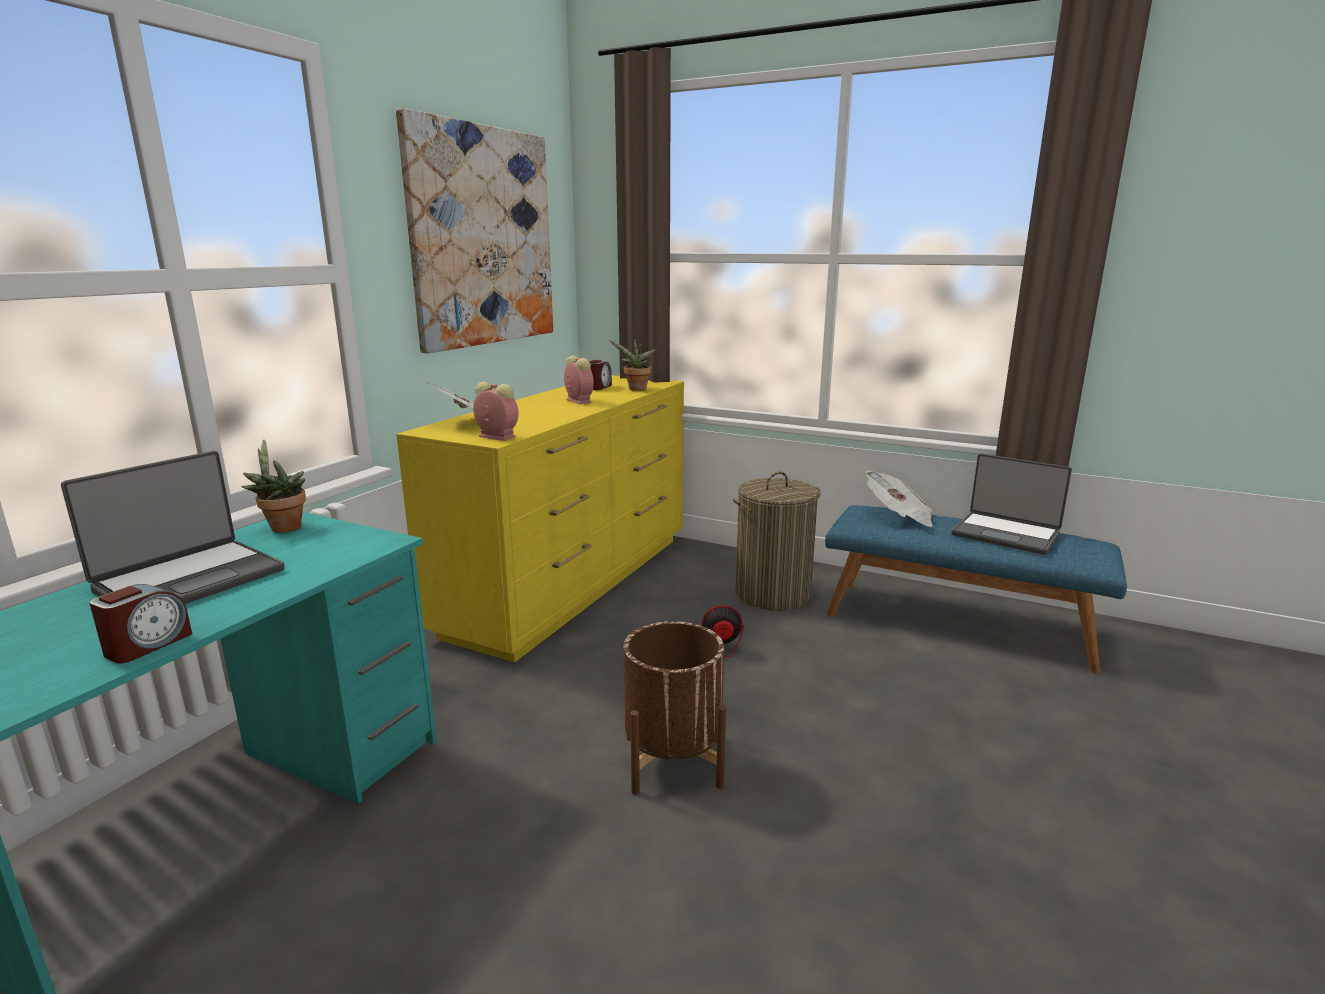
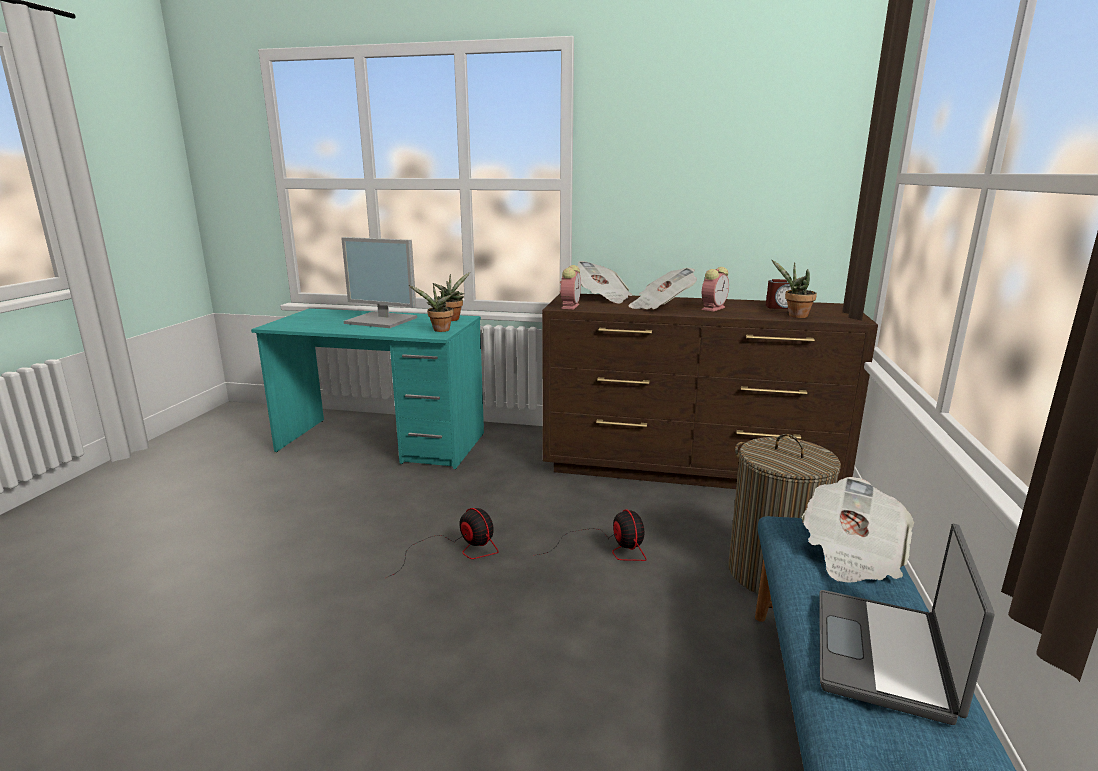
camera: 75 degrees right, 0 degrees up
laptop [61,451,284,604] -> monitor [341,237,417,328]
alarm clock [89,584,192,663] -> none
picture [396,108,553,353] -> none
yellow dresser [396,375,684,662] -> brown dresser [542,293,878,489]
brown planter [623,621,726,795] -> fan [386,508,499,578]
none -> potted plant [409,284,454,332]
none -> newspaper [629,268,697,309]

